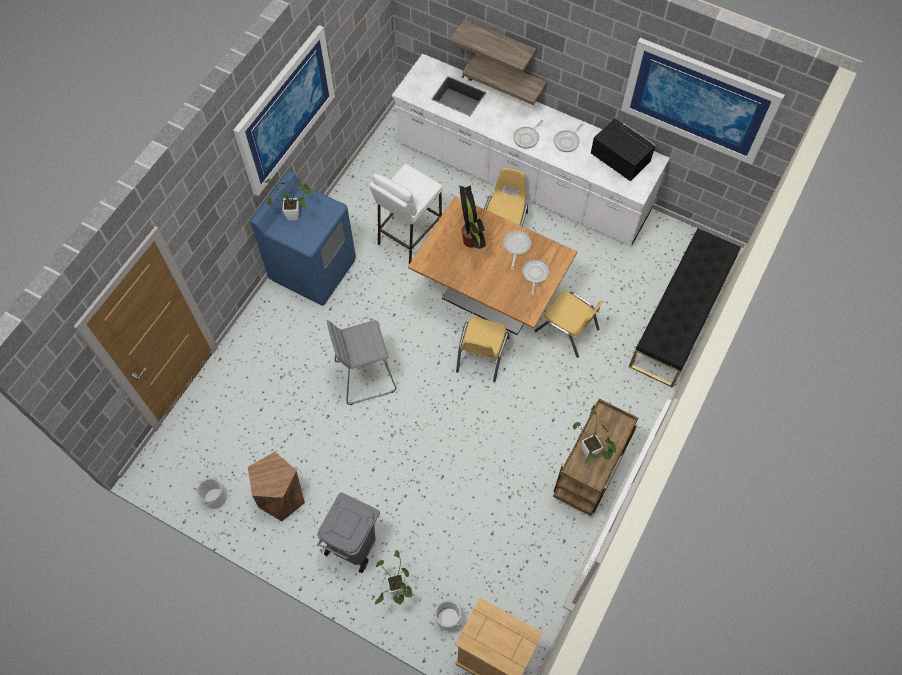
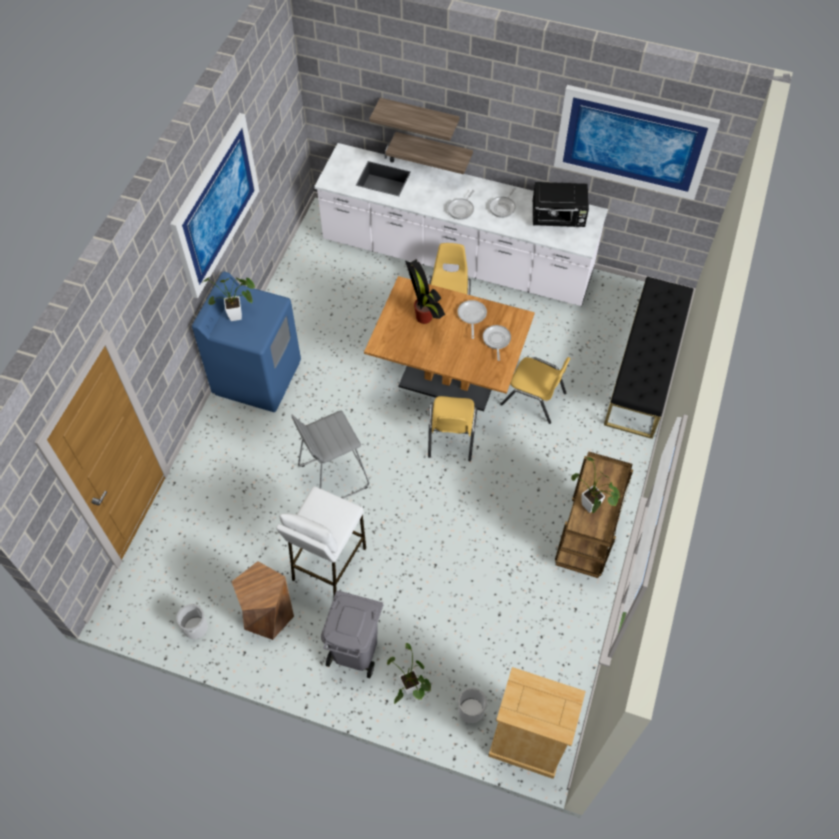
camera: 10 degrees left, 5 degrees down
white stool [369,164,443,264] -> white stool moved to [276,486,366,596]
black microwave [591,118,656,181] -> black microwave turned 150 degrees clockwise [533,182,589,227]

